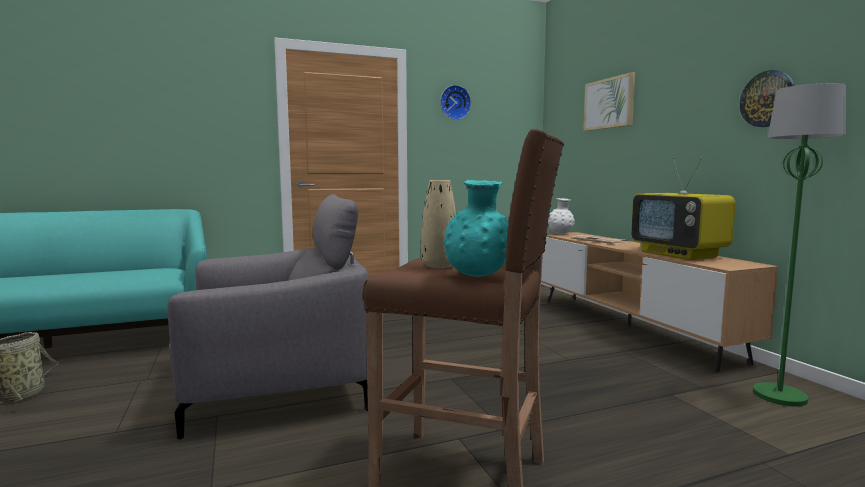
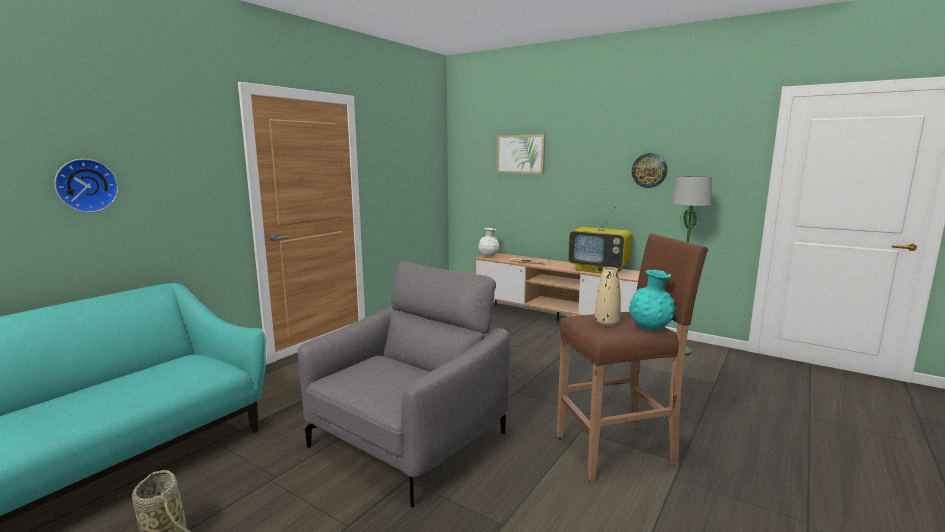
camera: 35 degrees left, 5 degrees up
wall clock [440,85,471,120] -> wall clock moved to [54,159,118,213]

